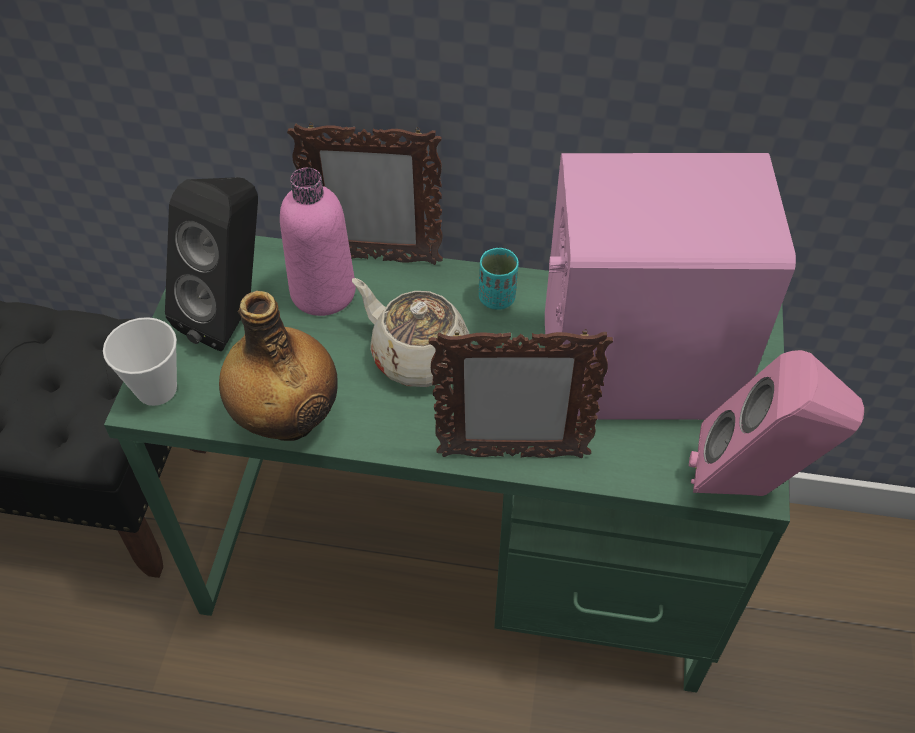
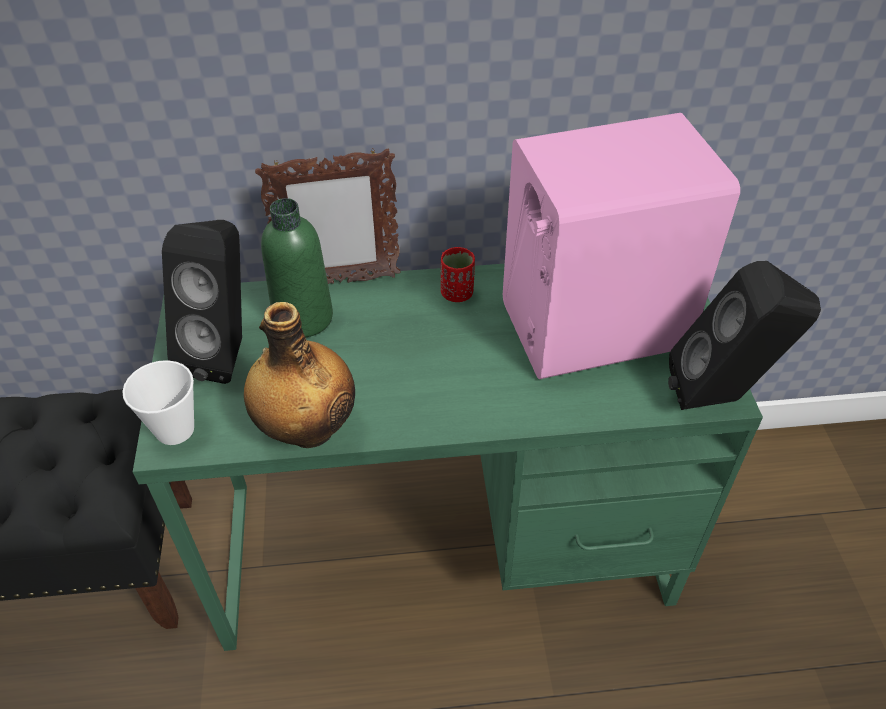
camera: 15 degrees left, 5 degrees down
pink bottle [280,168,356,316] -> green bottle [261,198,333,338]
beige teapot [352,278,470,387] -> none
picture frame [429,329,613,458] -> none
turquoise cup [479,248,519,310] -> red cup [441,247,475,302]
pink speaker [689,350,864,496] -> black speaker [668,261,821,410]

